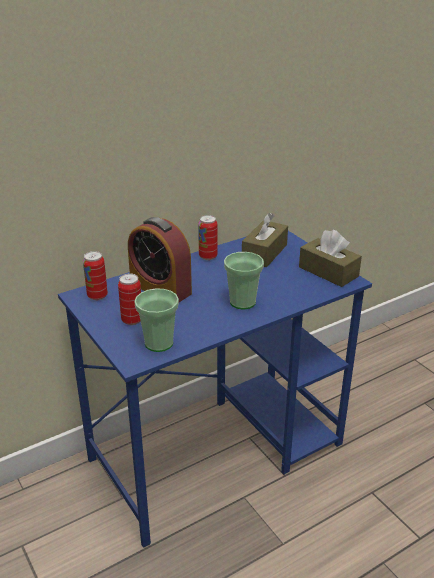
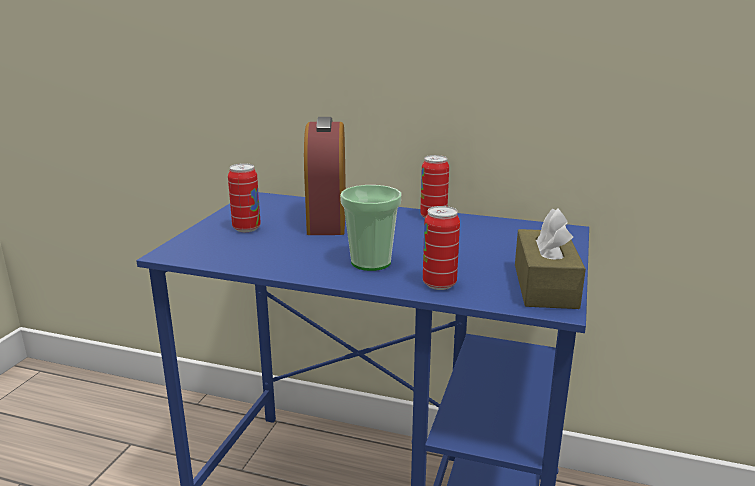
camera: 50 degrees right, 10 degrees down
can [83,251,108,300] -> can moved to [423,206,460,290]
cup [134,289,179,352] -> none
brown tissue box [242,213,288,267] -> none

